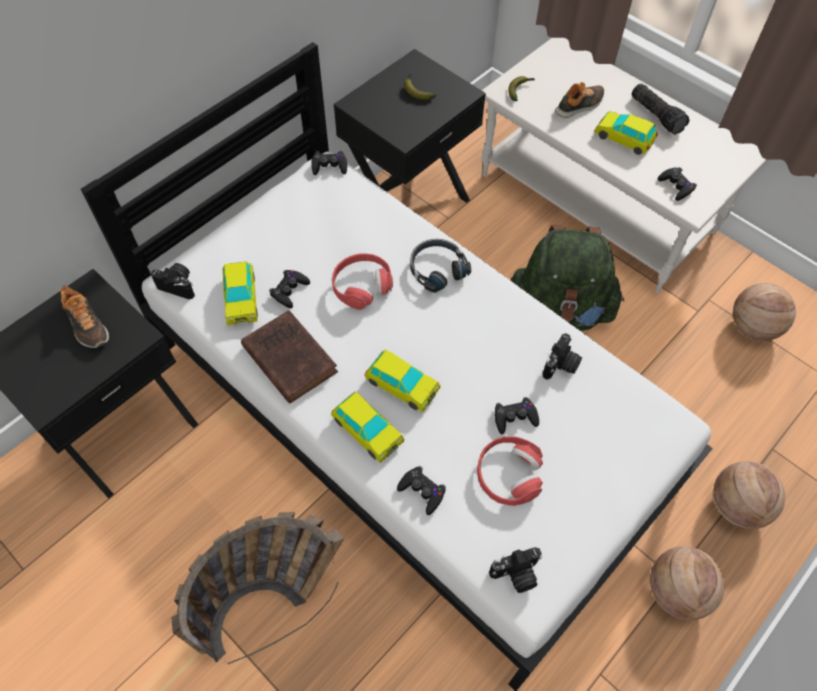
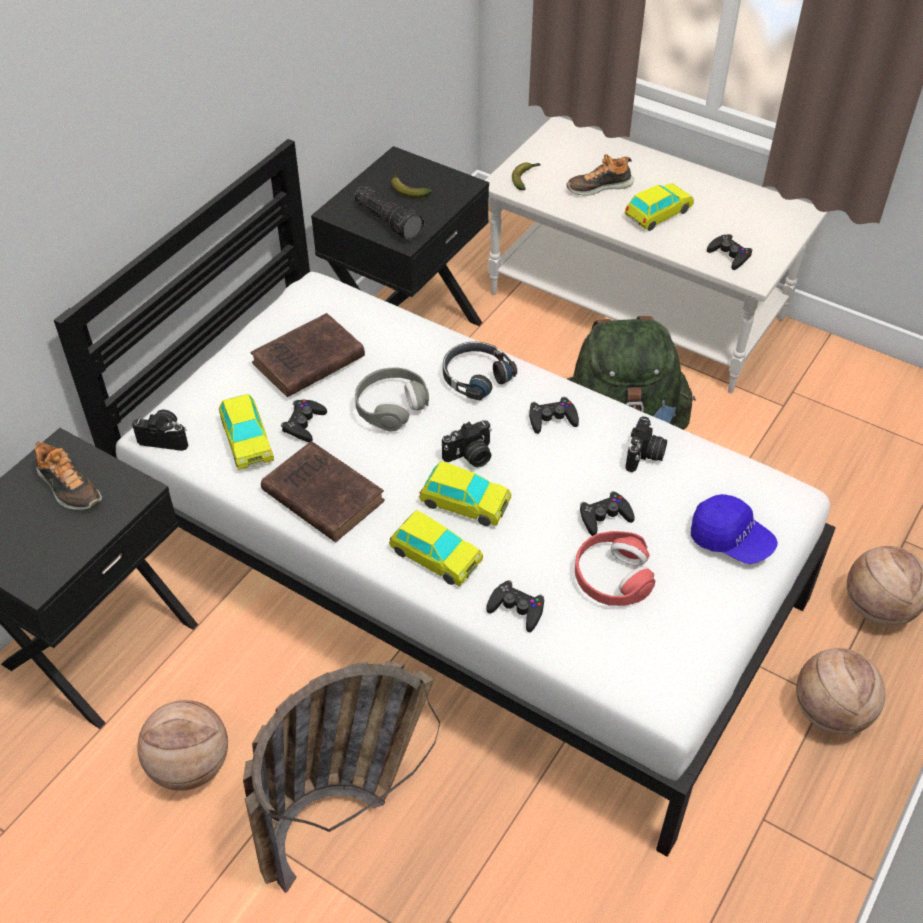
camera: 10 degrees left, 10 degrees down
black game controller [312,151,347,175] -> black game controller moved to [529,397,579,434]
red headphones [332,254,393,310] -> grey headphones [355,367,429,432]
camera [489,547,542,593] -> camera moved to [442,420,492,468]
shoe [555,82,604,118] -> shoe turned 150 degrees counterclockwise [566,154,634,196]
toy car [595,111,658,155] -> toy car turned 120 degrees clockwise [625,183,694,231]
flashlight [632,84,690,135] -> flashlight moved to [355,186,425,240]
basketball [733,283,796,341] -> basketball moved to [137,700,228,791]
none -> brown book [250,313,365,397]
none -> blue cap [691,494,778,564]

